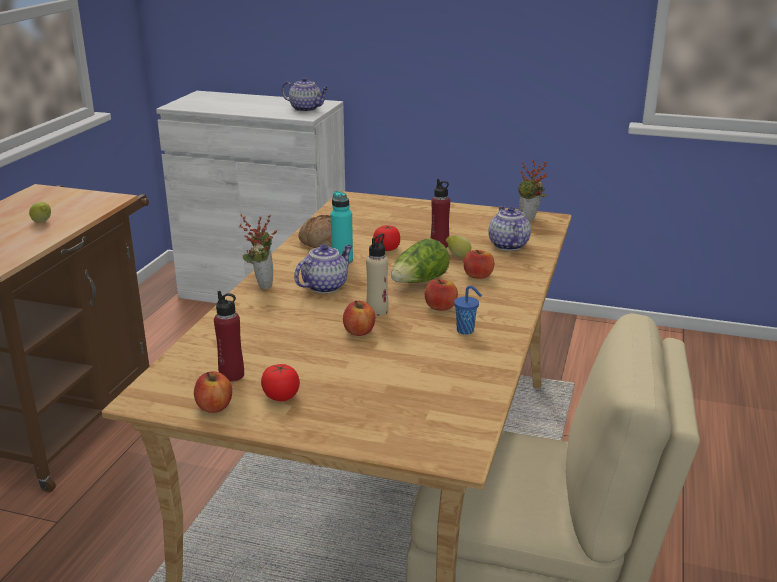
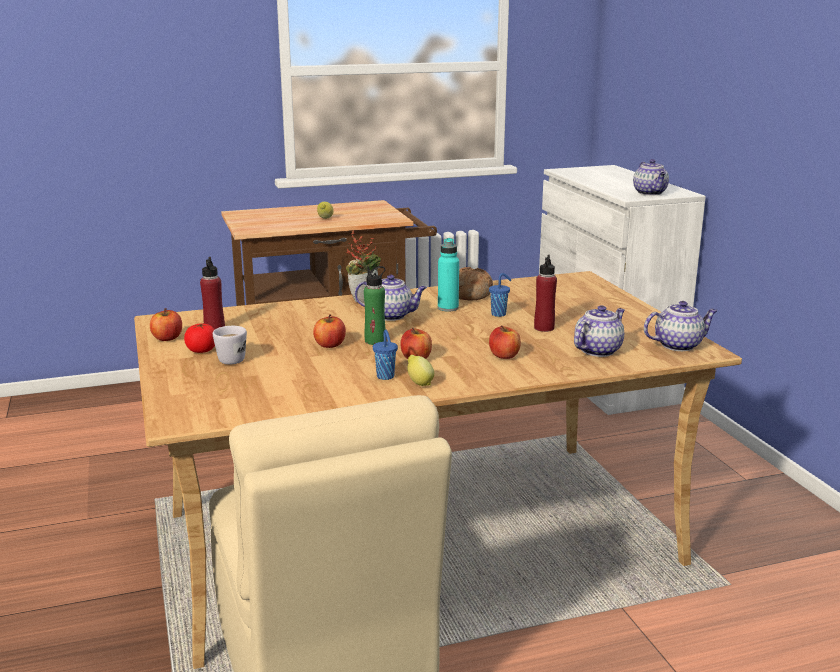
camera: 55 degrees right, 5 degrees down
beige bottle [366,233,388,316] -> green bottle [364,266,386,345]
tomato [373,225,400,251] -> blue cup [489,273,511,317]
lettuce [391,238,449,283] -> none
lemon [446,235,471,257] -> lemon moved to [407,355,434,386]
potted plant [518,159,548,222] -> teapot [644,301,718,351]
none -> white mug [213,326,247,365]

